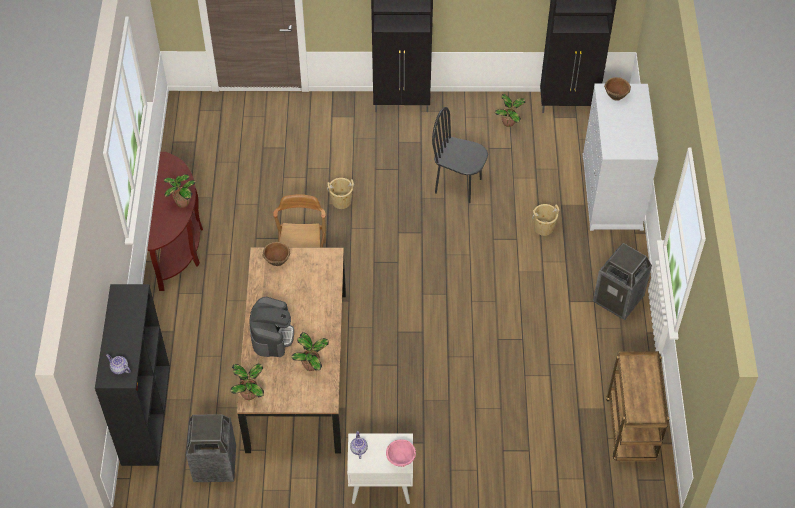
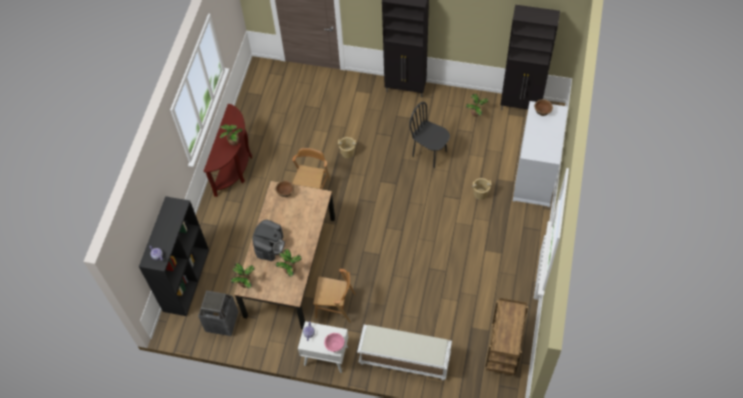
camera: 15 degrees right, 5 degrees up
trash can [593,243,652,320] -> none
none -> brown chair [313,269,356,323]
none -> white bench [357,325,452,380]

